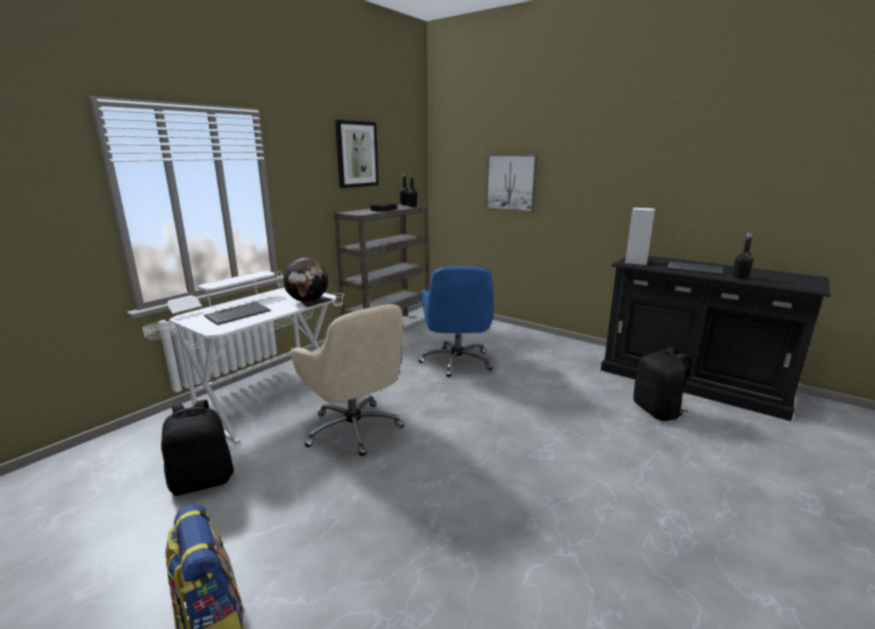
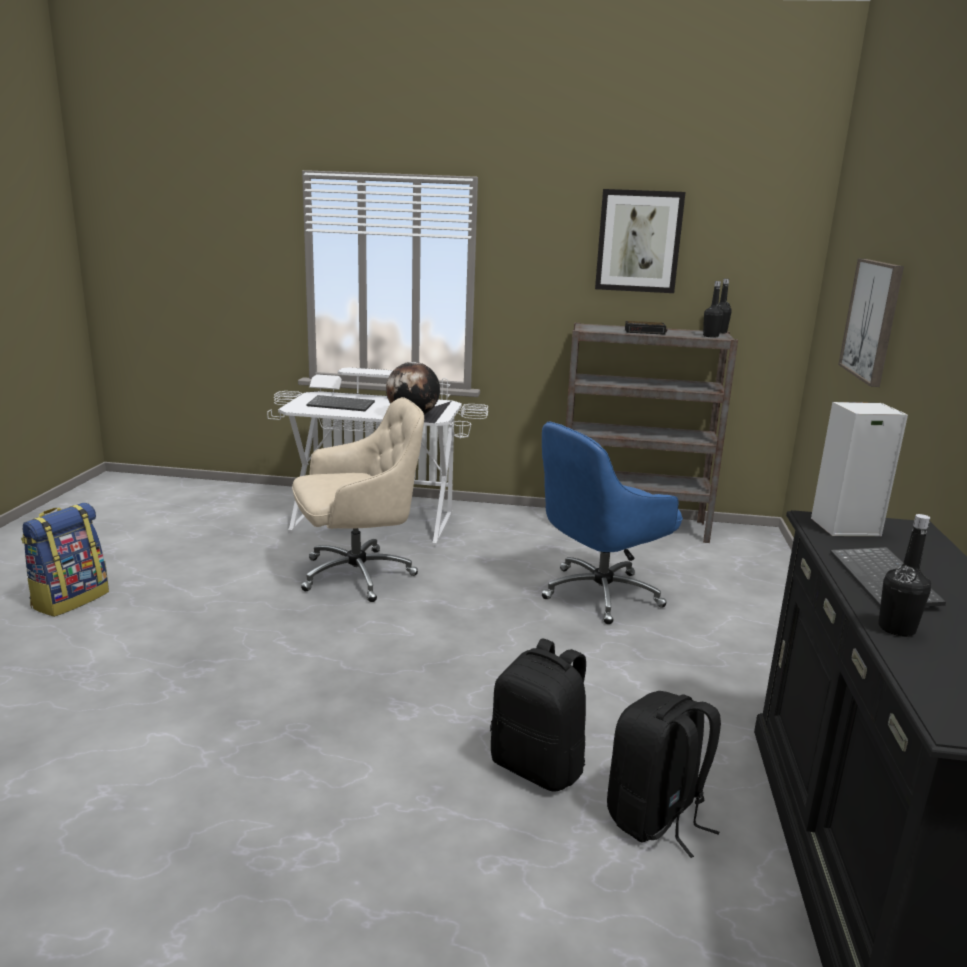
camera: 60 degrees right, 0 degrees up
black backpack [161,400,234,496] -> black backpack moved to [490,639,586,792]
beige office chair [291,304,404,456] -> beige office chair turned 135 degrees counterclockwise [292,397,424,602]

